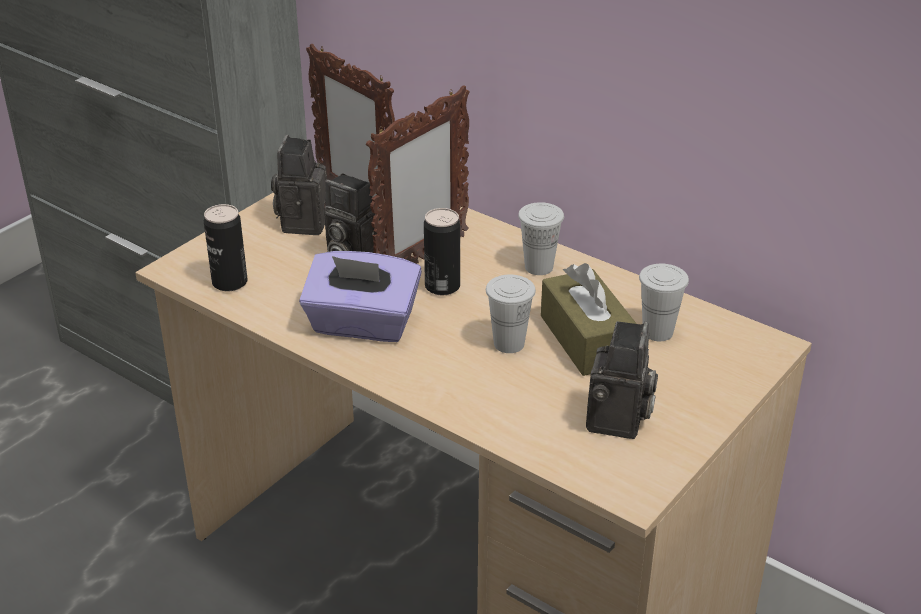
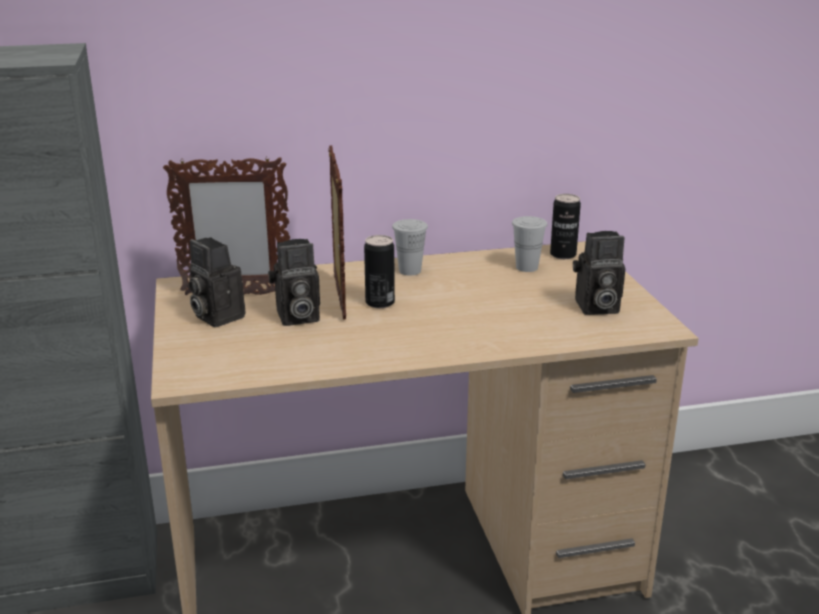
camera: 50 degrees left, 10 degrees down
can [204,204,248,291] -> can moved to [550,194,581,259]
purple tissue box [299,251,422,342] -> none
white cup [486,275,536,353] -> none
brown tissue box [541,263,637,376] -> none
camera [586,321,658,439] -> camera turned 120 degrees clockwise [573,231,625,315]

